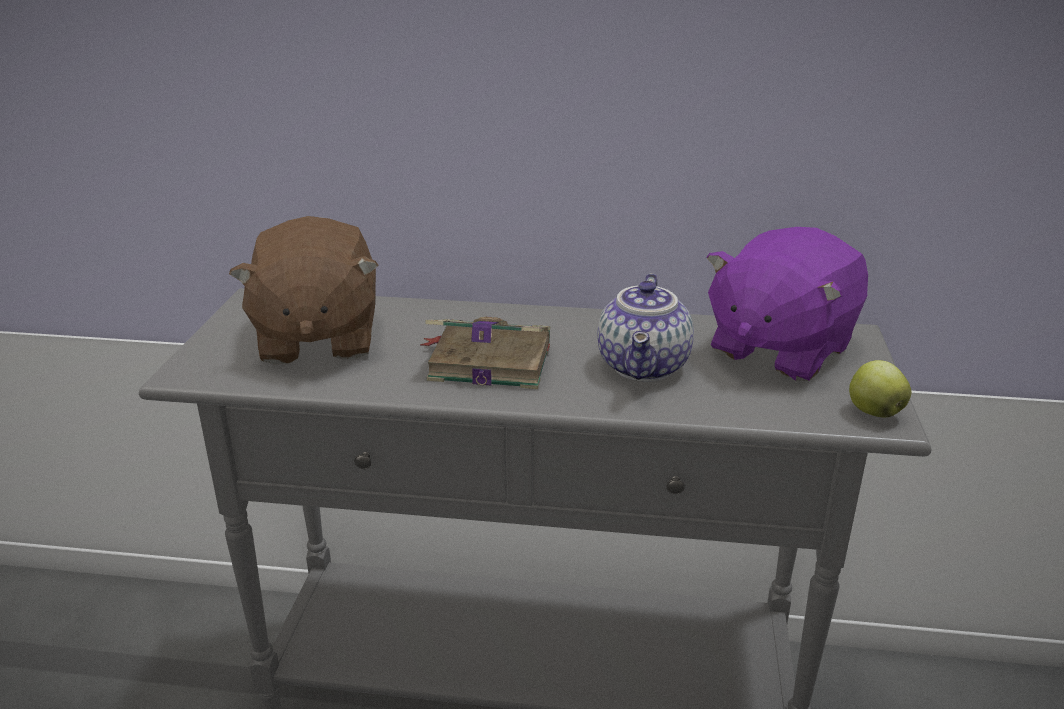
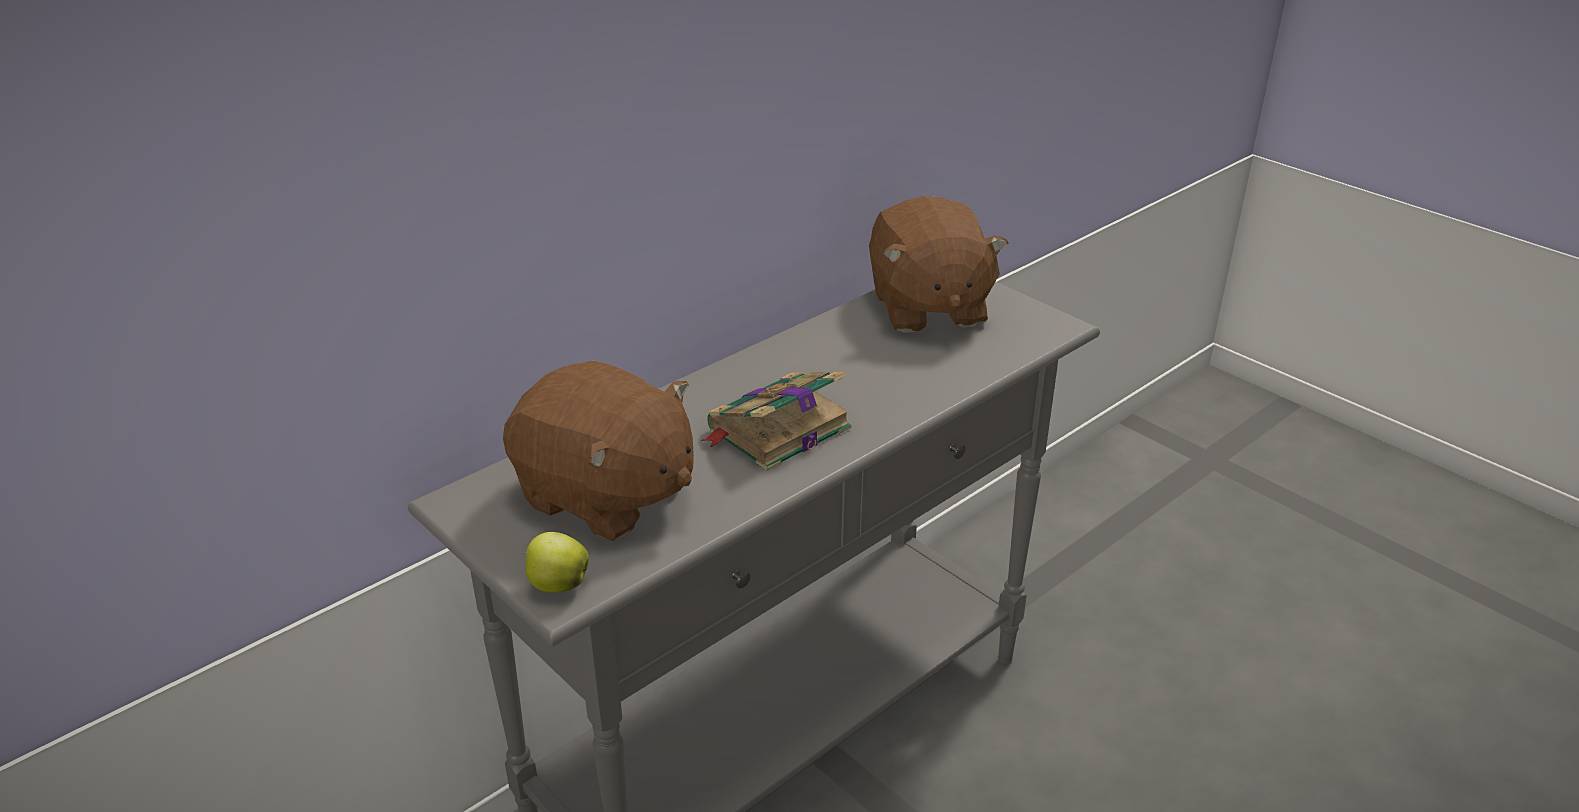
camera: 50 degrees left, 5 degrees up
teapot [597,273,694,382] -> none
purple plush toy [706,227,868,381] -> brown plush toy [869,196,1009,333]
apple [849,360,911,417] -> apple moved to [525,532,589,593]

